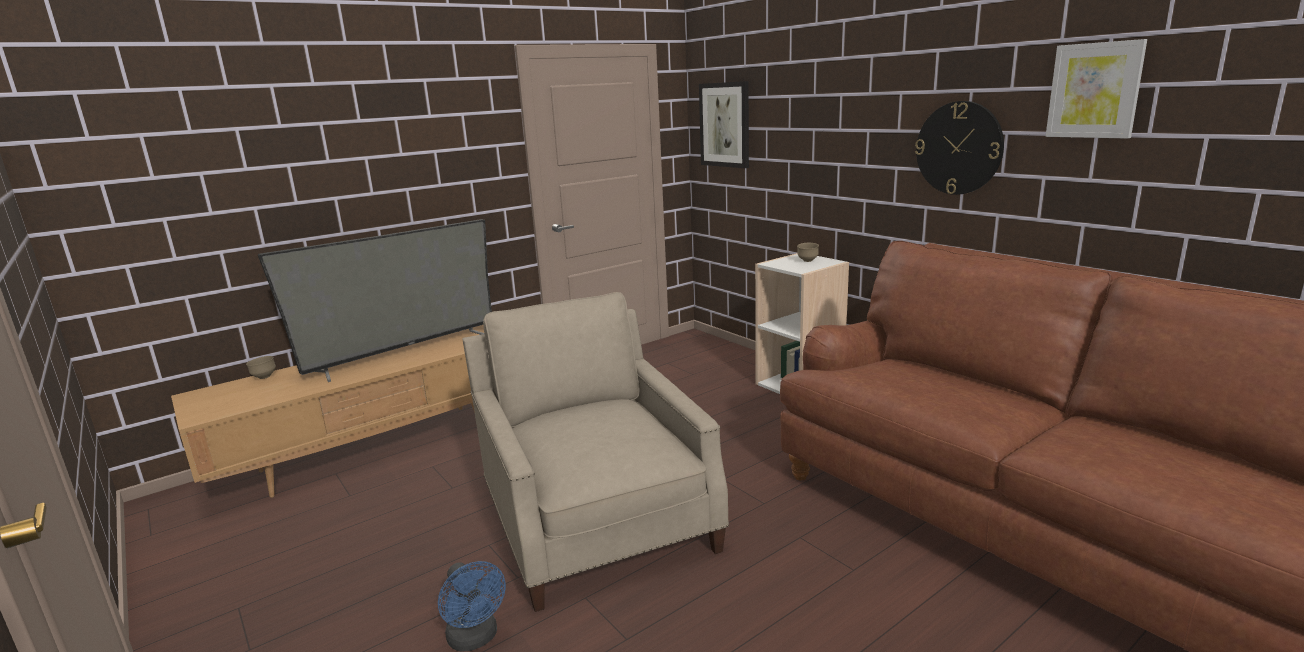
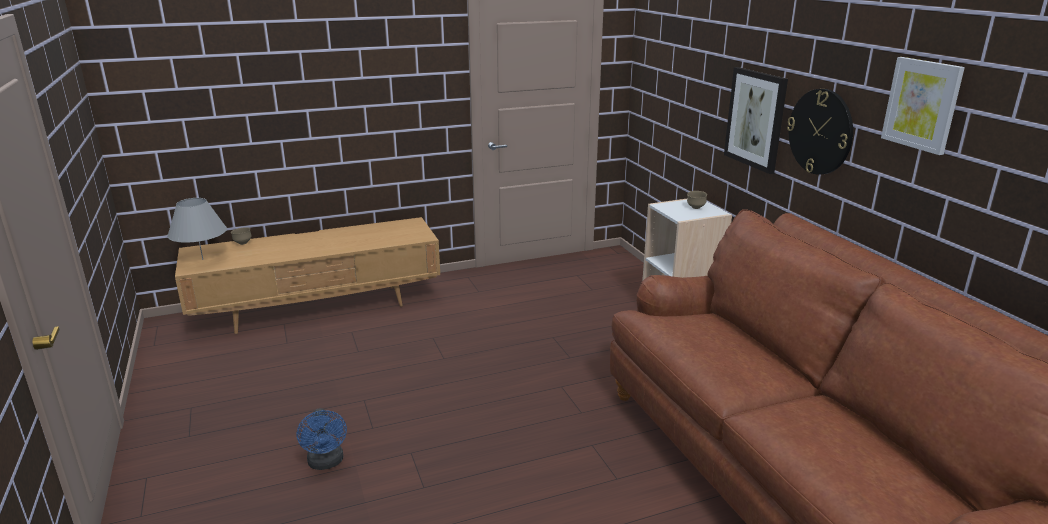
camera: 15 degrees right, 5 degrees up
television [258,219,492,382] -> none
beige armchair [462,292,729,612] -> none
picture [699,81,749,168] -> picture moved to [724,67,788,174]
none -> grey table lamp [167,198,227,260]

